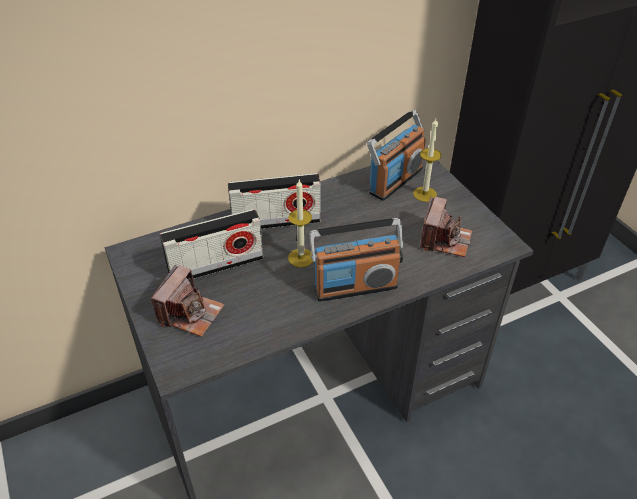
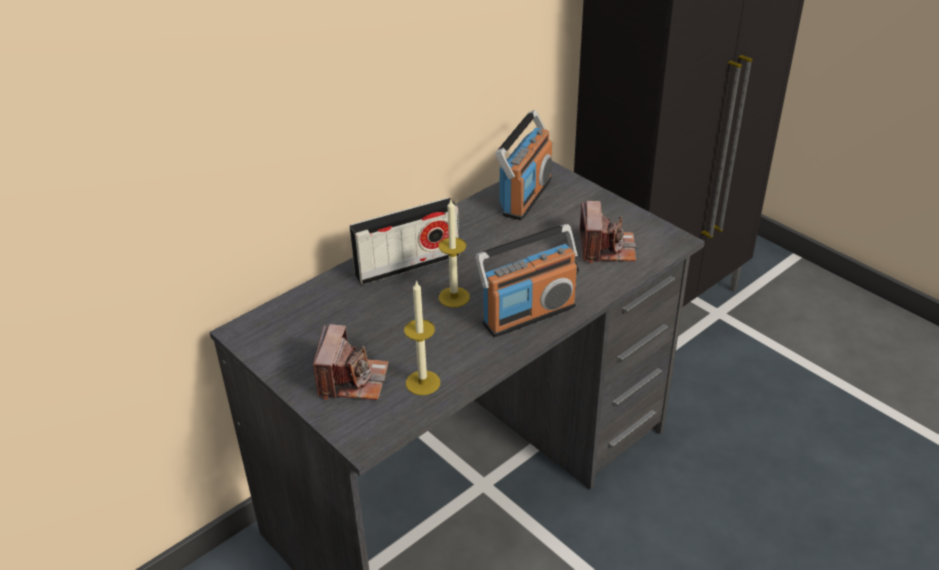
camera: 15 degrees left, 5 degrees down
radio [160,209,263,279] -> none
candle [413,118,442,202] -> candle moved to [404,280,440,395]

